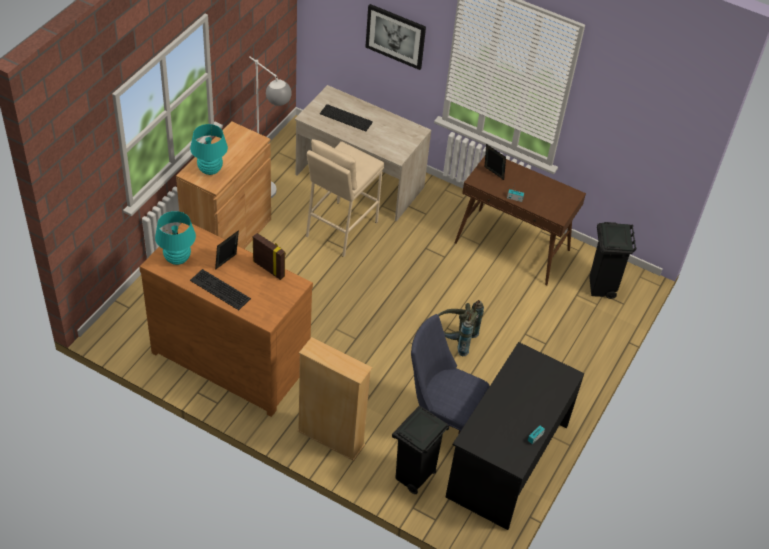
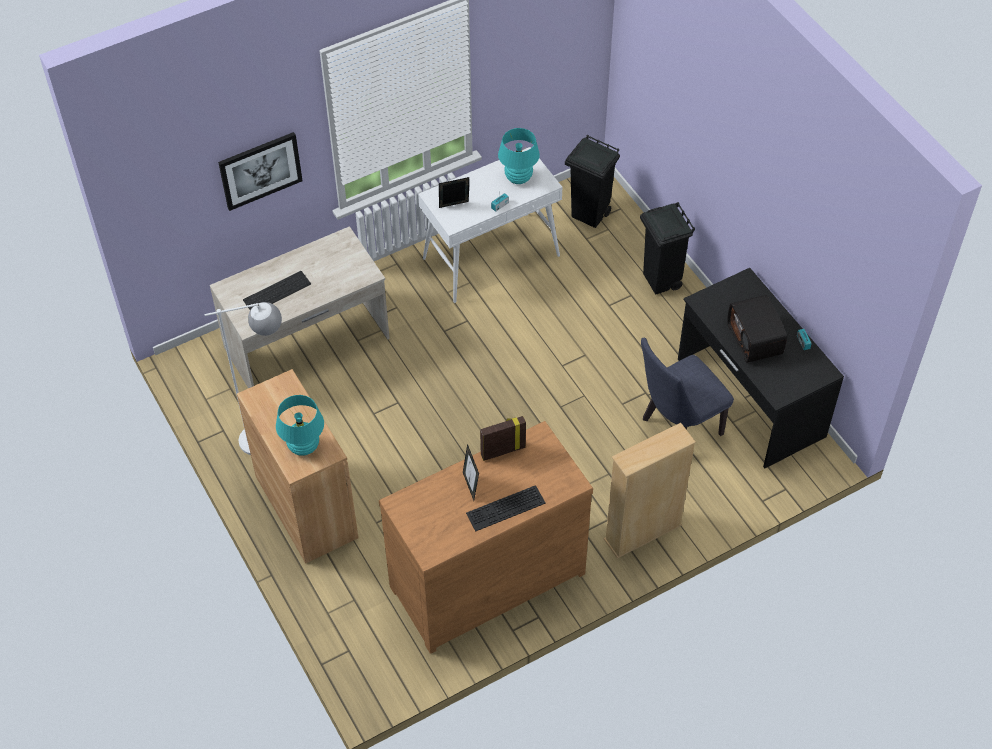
camera: 55 degrees left, 5 degrees up
turquoise table lamp [155,211,196,265] -> turquoise table lamp moved to [498,128,540,184]
beige stool [306,139,384,257] -> none
black trash can [392,406,450,494] -> black trash can moved to [640,202,695,295]
grey backpack [438,300,484,356] -> none
brown console table [455,156,586,285] -> white console table [418,147,563,303]
none -> radio [727,295,787,363]

